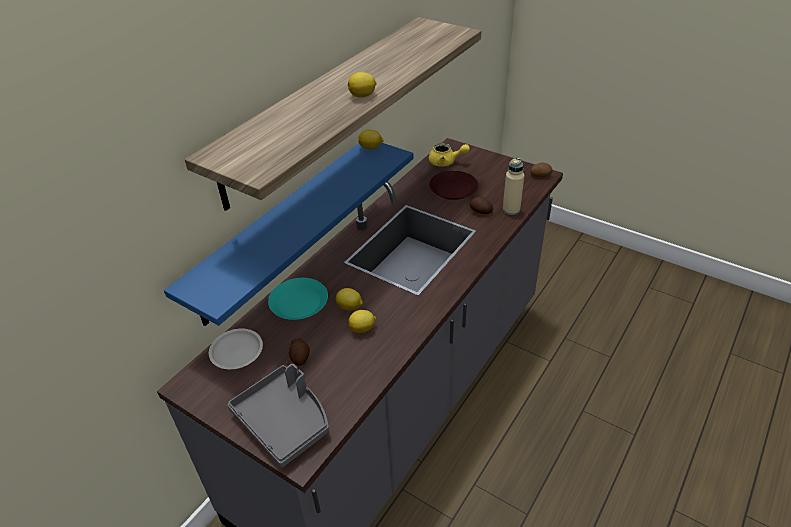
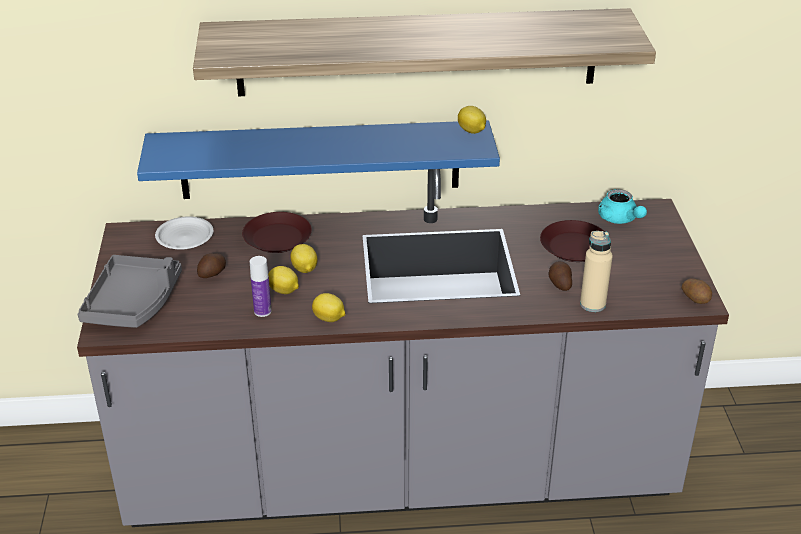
camera: 50 degrees right, 5 degrees down
turquoise plate [268,278,328,320] -> brown plate [242,212,312,253]
lemon [348,72,377,98] -> lemon moved to [312,293,346,322]
yellow teapot [429,143,470,167] -> turquoise teapot [598,189,647,224]
none -> bottle [250,256,271,317]

